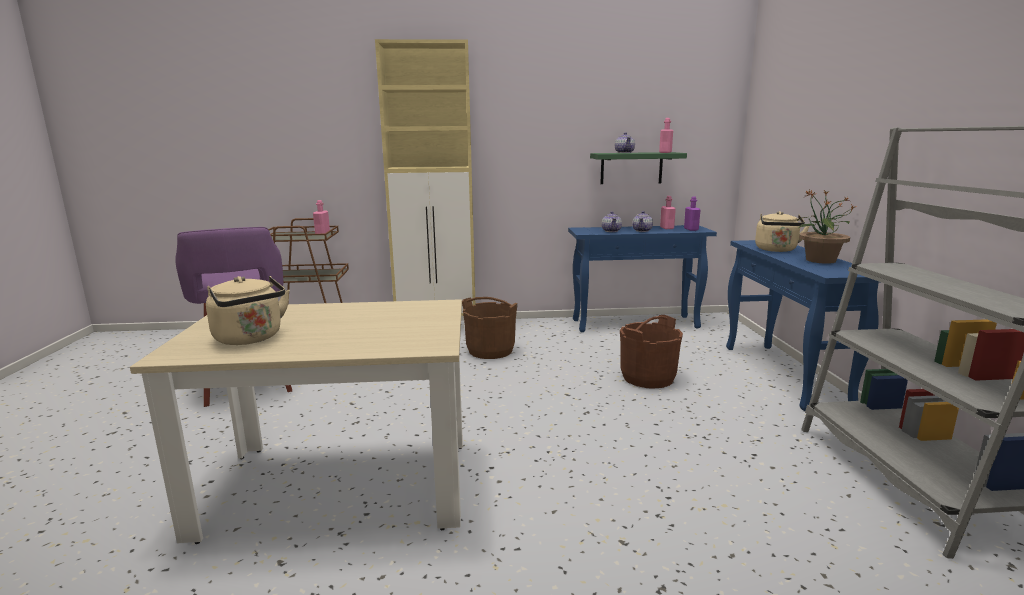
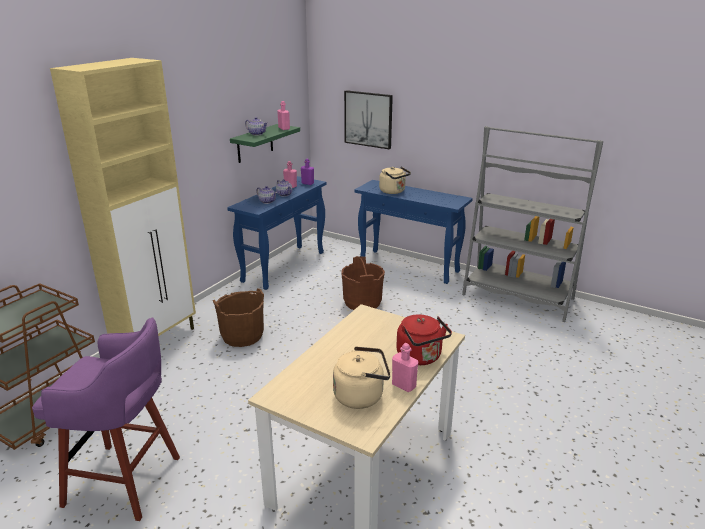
camera: 55 degrees left, 10 degrees up
pink bottle [313,200,330,234] -> pink bottle moved to [392,343,418,392]
potted plant [798,189,857,264] -> none
none -> picture [344,90,393,149]
none -> red kettle [396,314,452,365]

